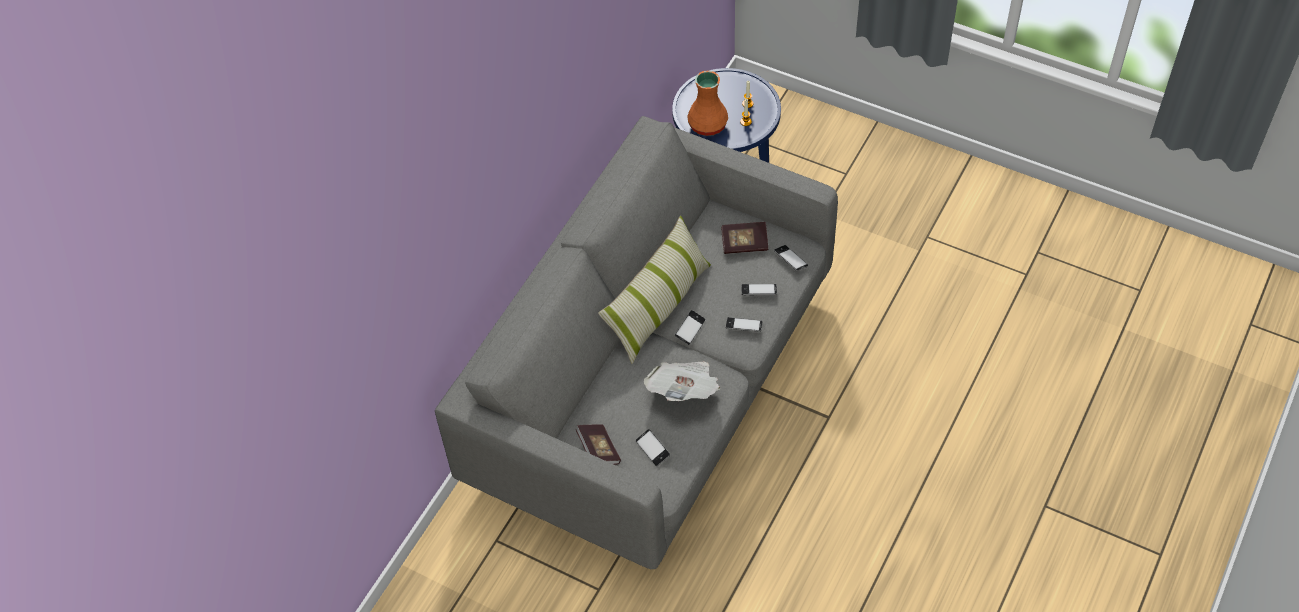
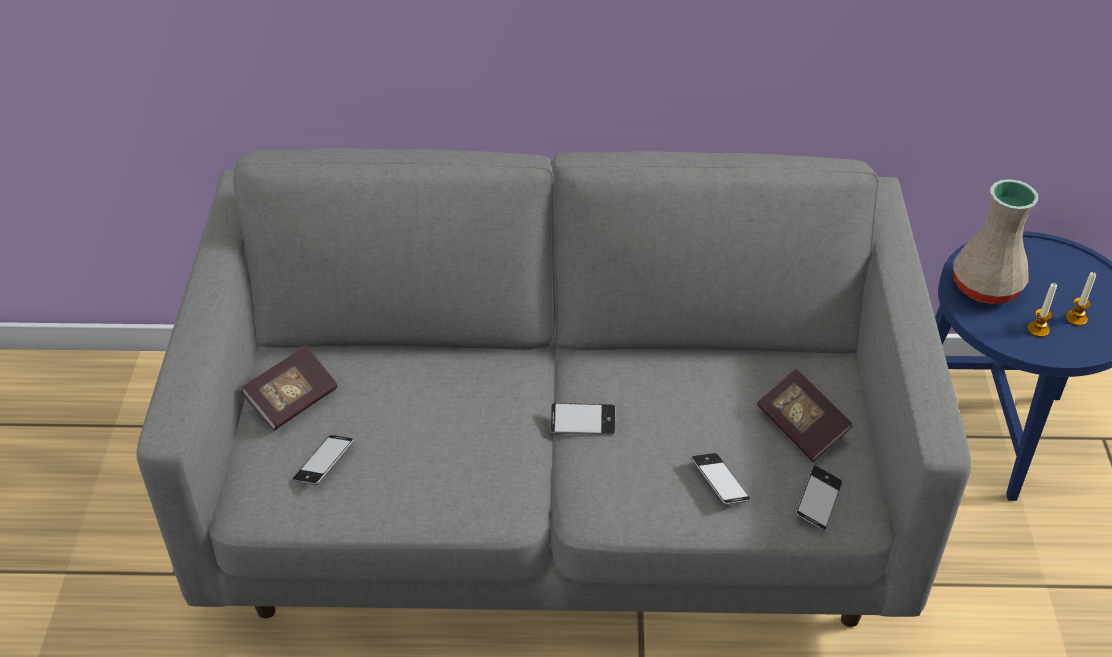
camera: 60 degrees right, 10 degrees down
pillow [598,216,711,364] -> none
newspaper [644,361,720,401] -> none
orange vase [687,70,728,136] -> beige vase [953,179,1038,304]
phone [726,317,763,332] -> none

